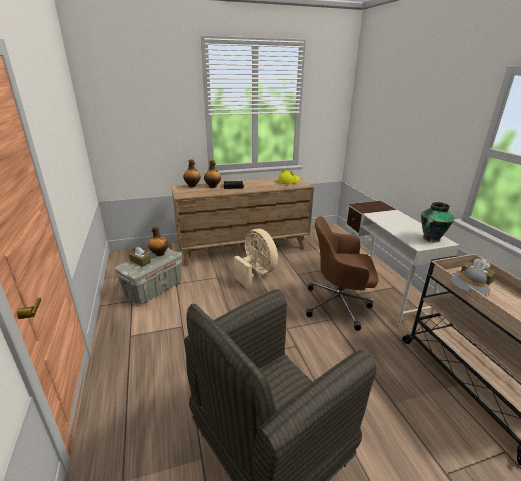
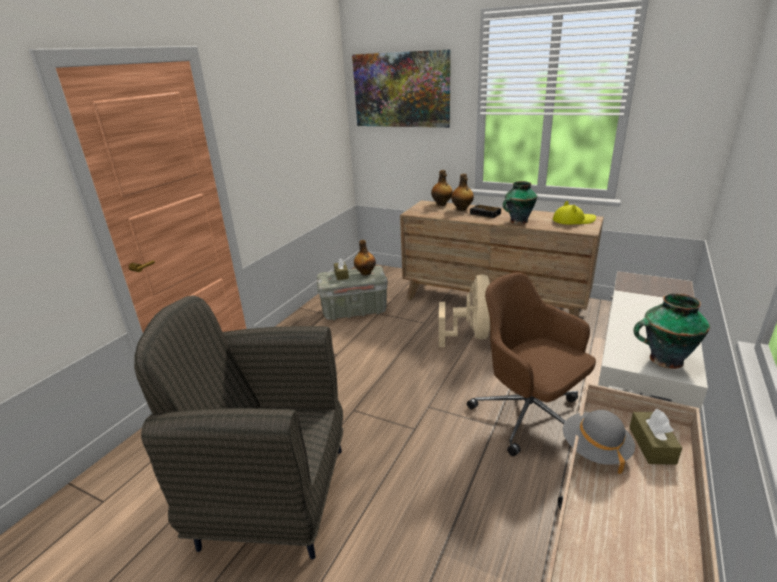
camera: 45 degrees right, 0 degrees up
none -> picture [352,49,451,128]
none -> vase [503,181,538,224]

